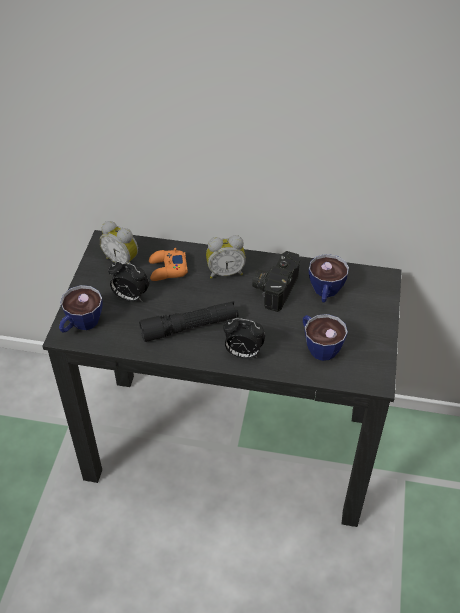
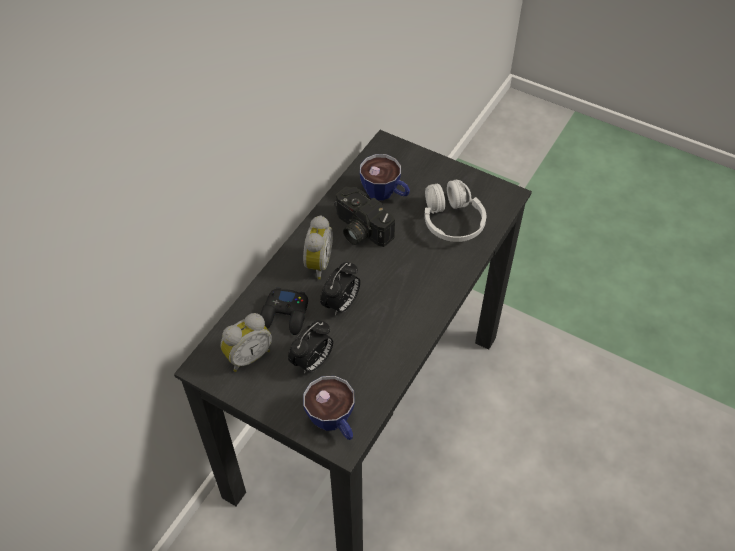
camera: 70 degrees left, 5 degrees up
black flashlight [139,301,239,342] -> none
orange game controller [149,248,188,281] -> black game controller [260,287,308,335]
alarm clock [223,318,265,359] -> alarm clock moved to [320,262,360,316]
cup [303,314,348,361] -> white headphones [424,180,486,242]

